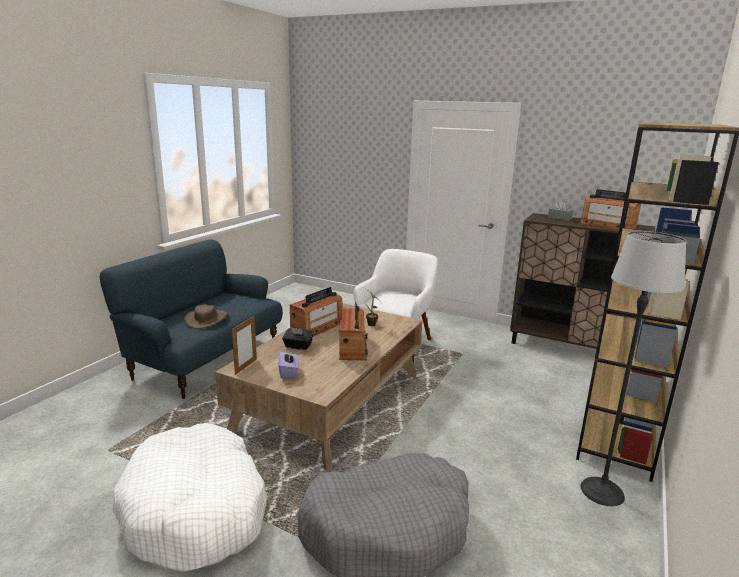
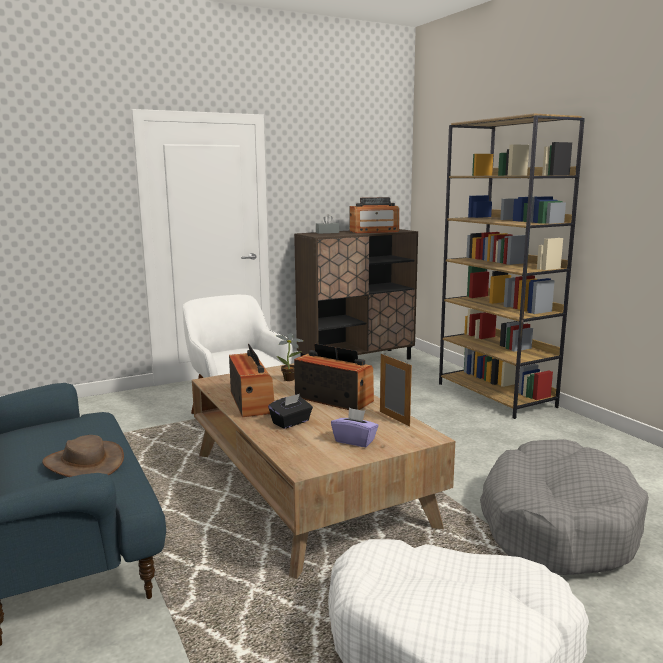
camera: 55 degrees left, 5 degrees down
picture frame [232,316,257,375] -> picture frame moved to [380,353,412,427]
floor lamp [580,231,686,506] -> none

